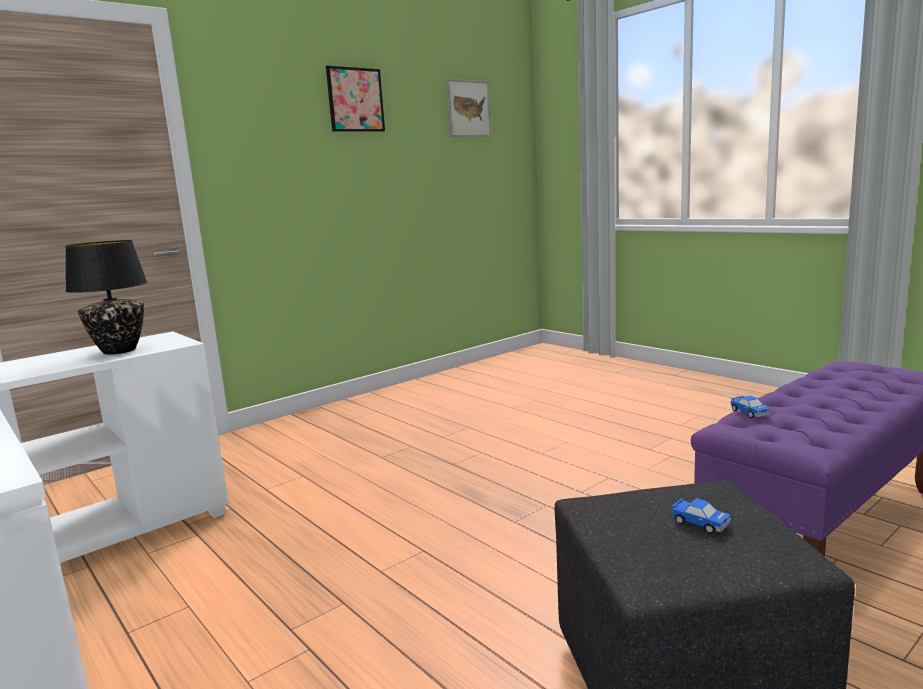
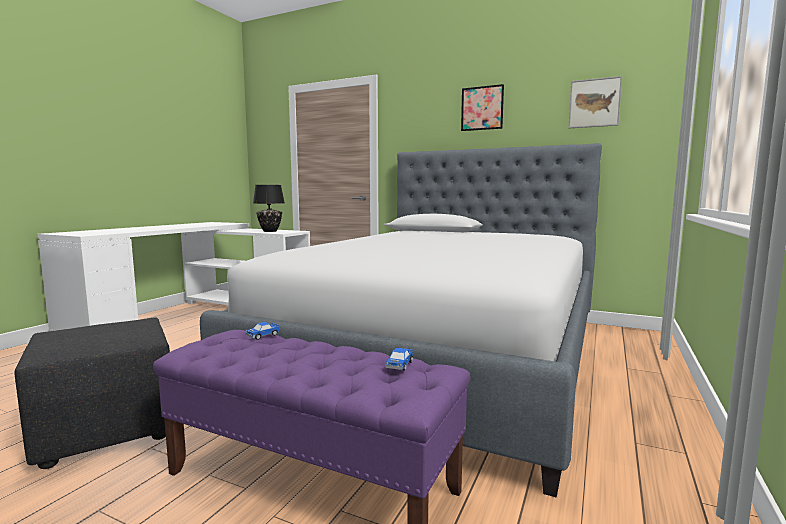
camera: 65 degrees right, 5 degrees down
toy car [672,498,731,534] -> toy car moved to [385,348,413,371]
none -> bed [200,143,602,498]

